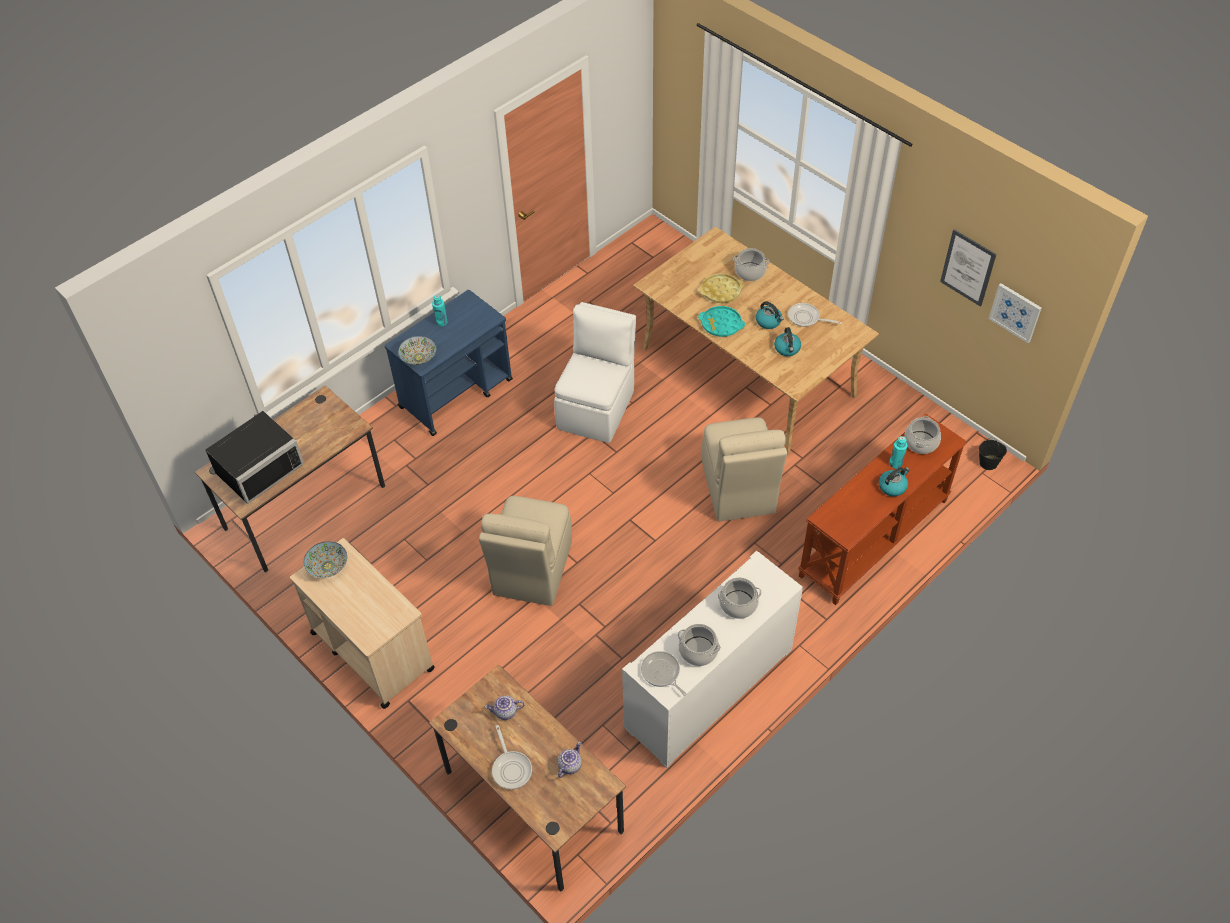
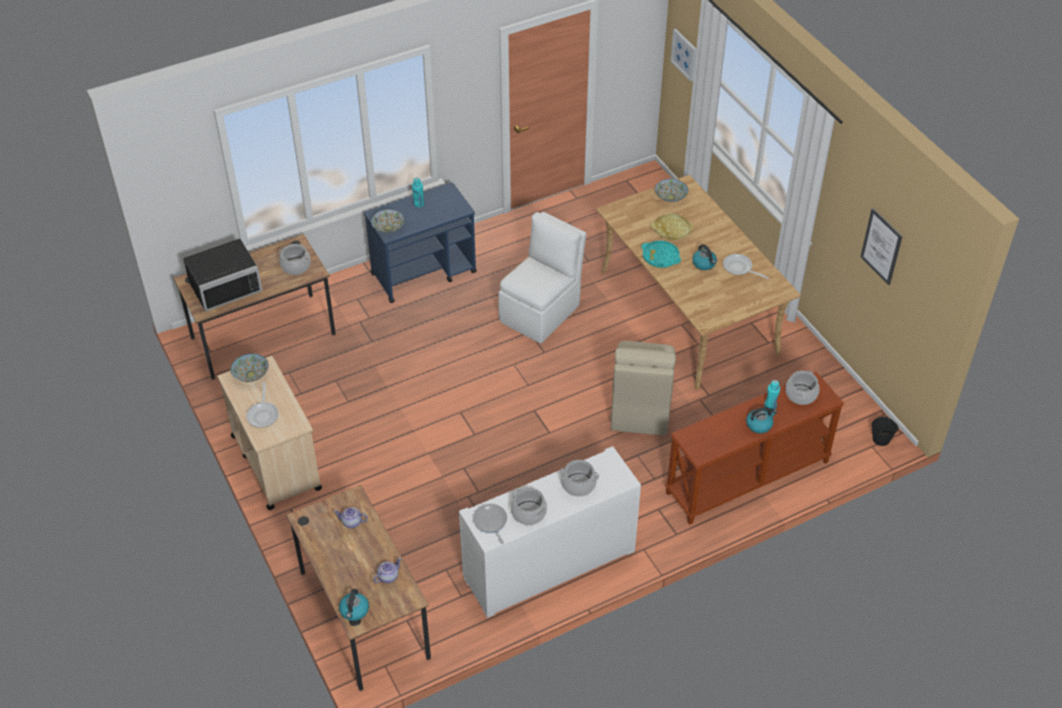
camera: 15 degrees right, 5 degrees down
beige chair [479,496,572,606] -> none
frying pan [492,725,532,789] -> frying pan moved to [246,382,279,428]
cooking pot [733,248,769,281] -> cooking pot moved to [279,244,311,275]
kettle [774,327,801,356] -> kettle moved to [339,589,369,621]
picture [989,283,1042,343] -> picture moved to [671,29,696,81]
none -> bowl [655,179,688,202]

